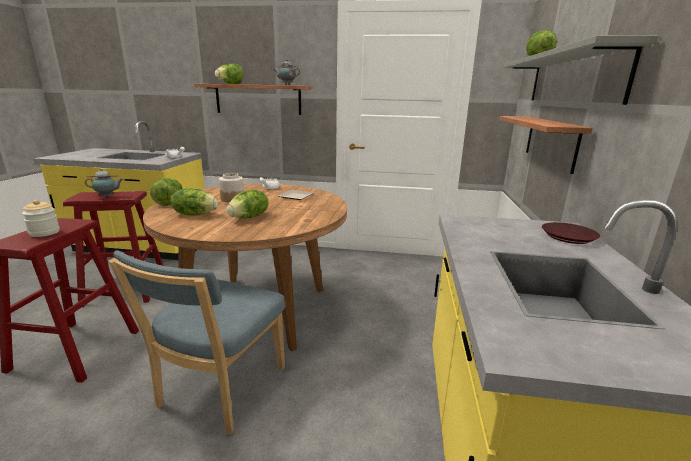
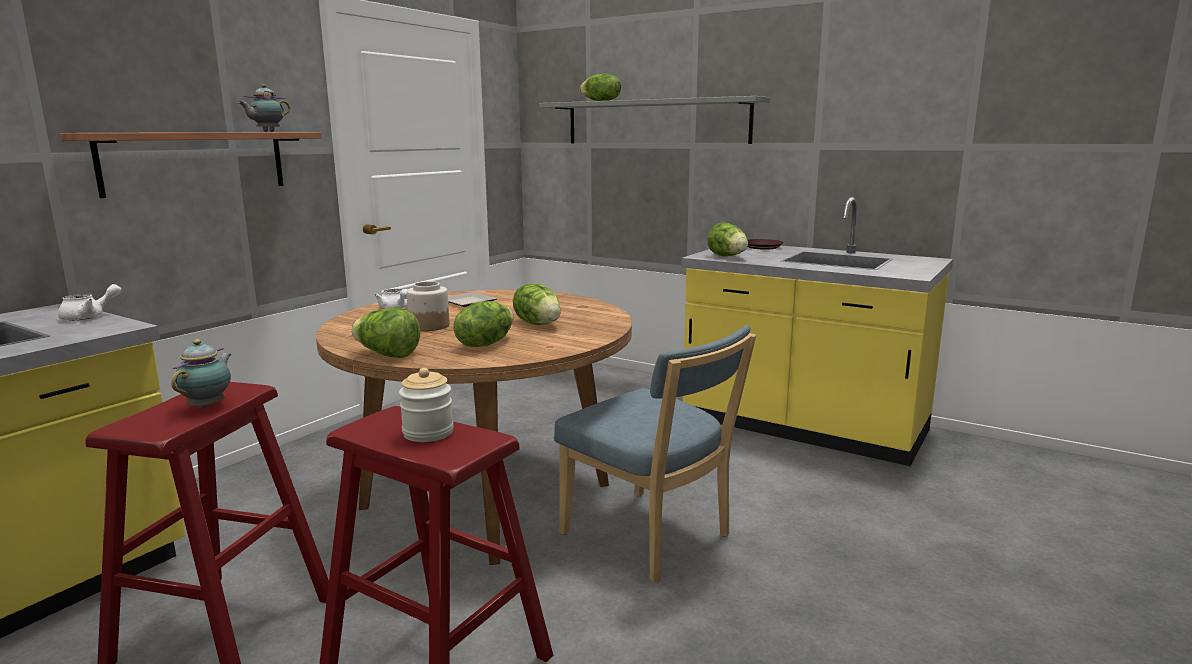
camera: 65 degrees left, 5 degrees down
lettuce [215,63,244,84] -> lettuce moved to [707,223,748,256]
shelf [499,116,593,174] -> none

